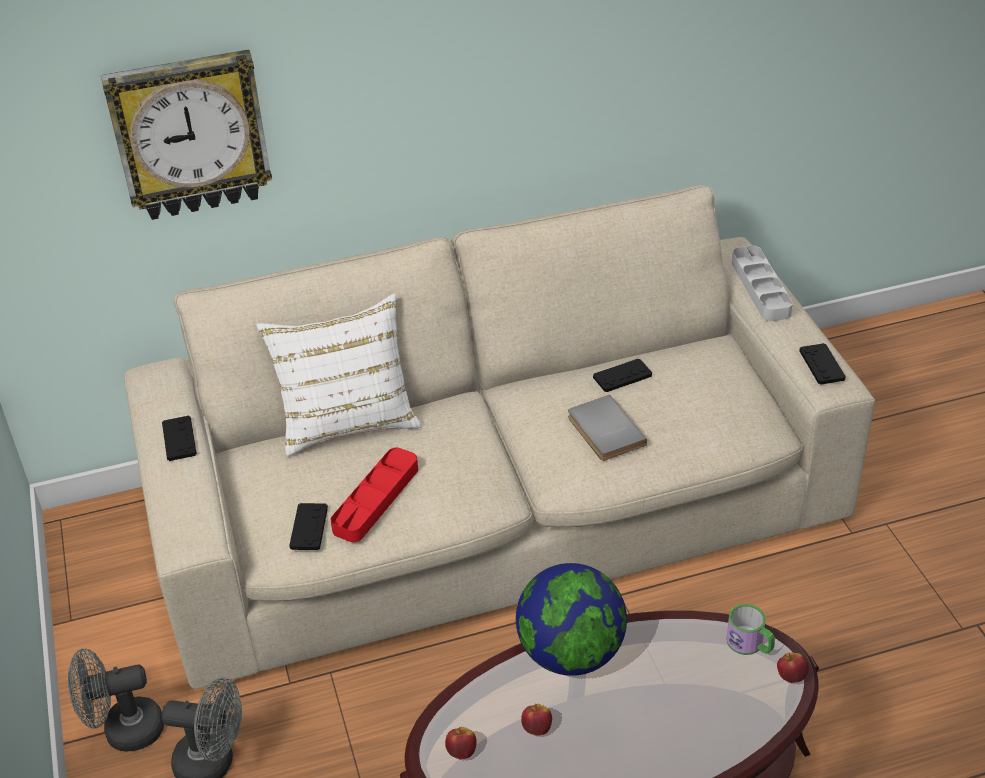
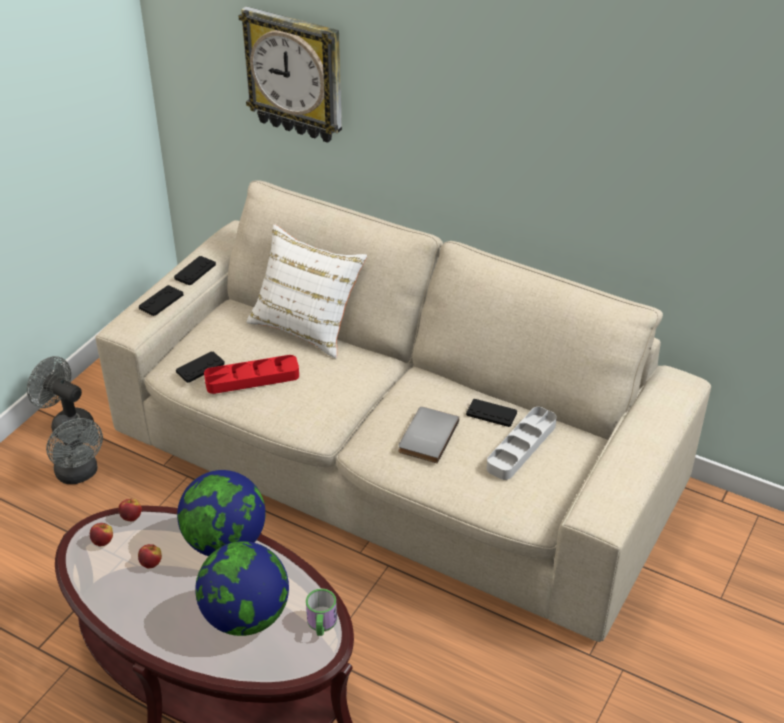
camera: 45 degrees right, 0 degrees up
grey tray [732,245,793,321] -> grey tray moved to [487,407,557,480]
apple [777,653,809,683] -> apple moved to [118,498,142,522]
black game controller [799,343,846,385] -> black game controller moved to [139,285,183,316]
none -> globe [195,541,289,636]

